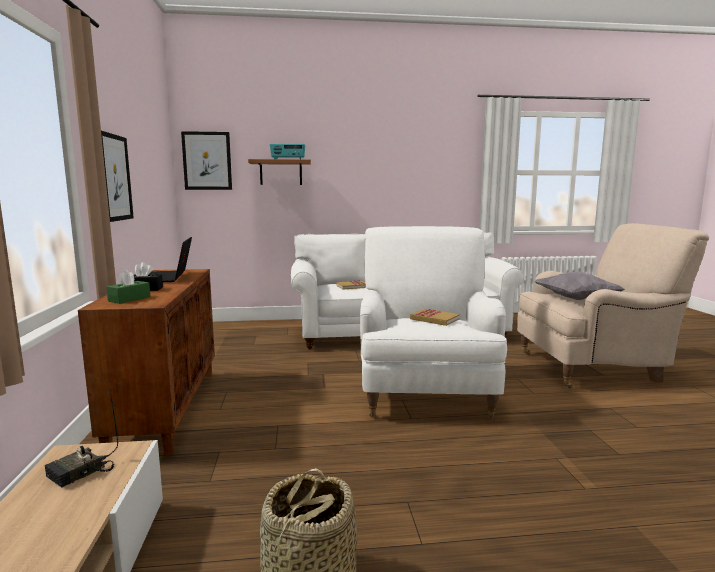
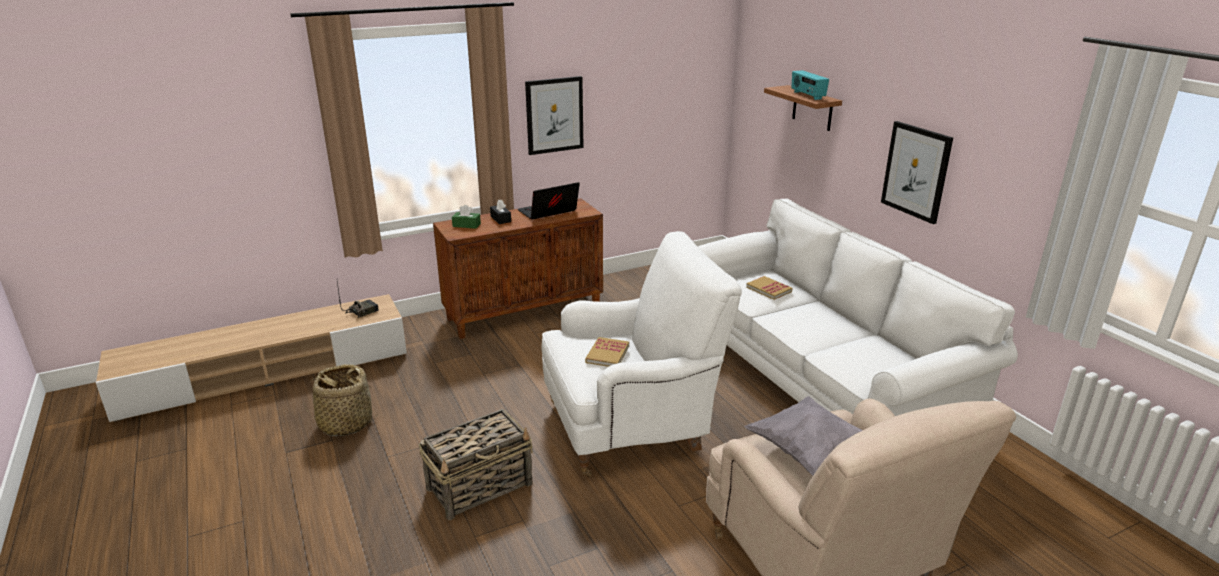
camera: 70 degrees right, 15 degrees up
radio [45,389,118,488] -> radio turned 120 degrees clockwise [337,281,379,318]
picture [181,131,232,190] -> picture moved to [881,121,953,224]
none -> basket [419,409,533,520]

